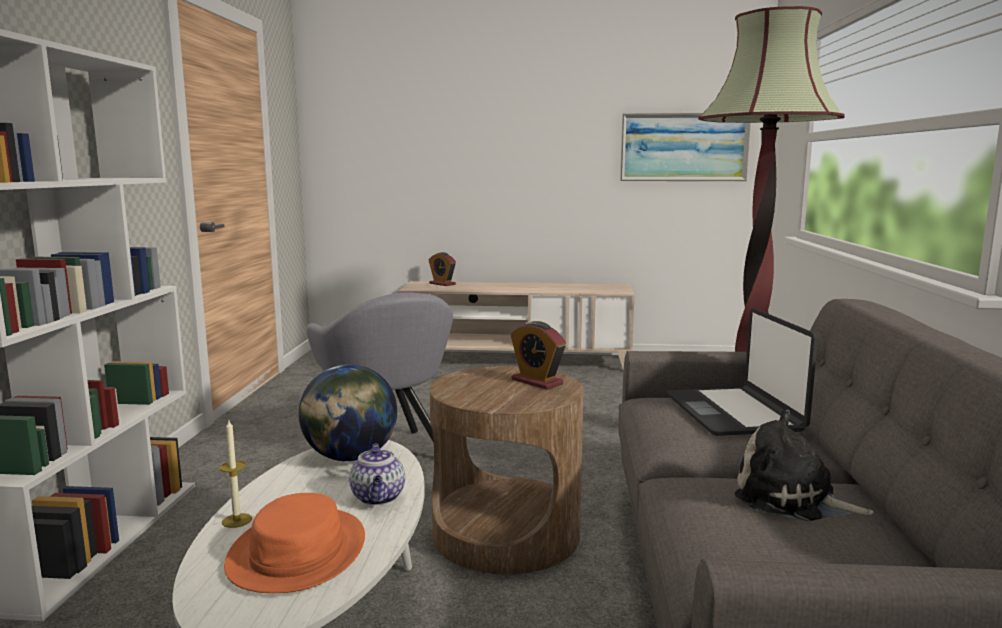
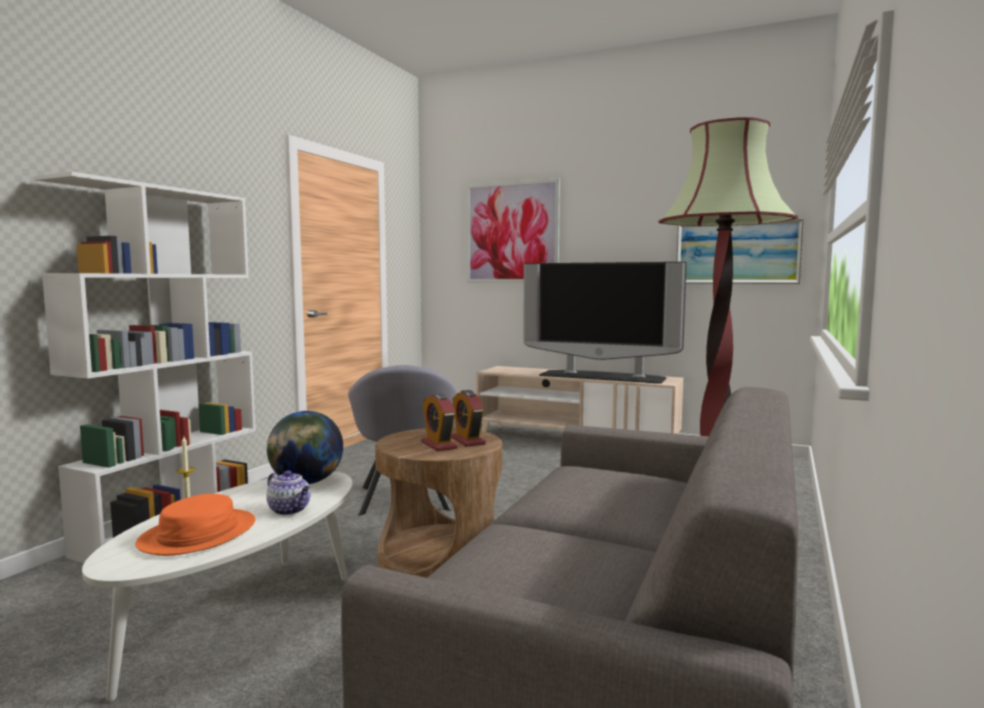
camera: 20 degrees right, 5 degrees down
teapot [349,443,405,505] -> teapot turned 60 degrees counterclockwise [266,470,311,515]
alarm clock [429,252,456,286] -> alarm clock moved to [421,393,458,451]
laptop [667,308,818,436] -> none
plush toy [734,410,874,521] -> none
none -> picture [466,178,560,283]
none -> television [523,262,687,384]

